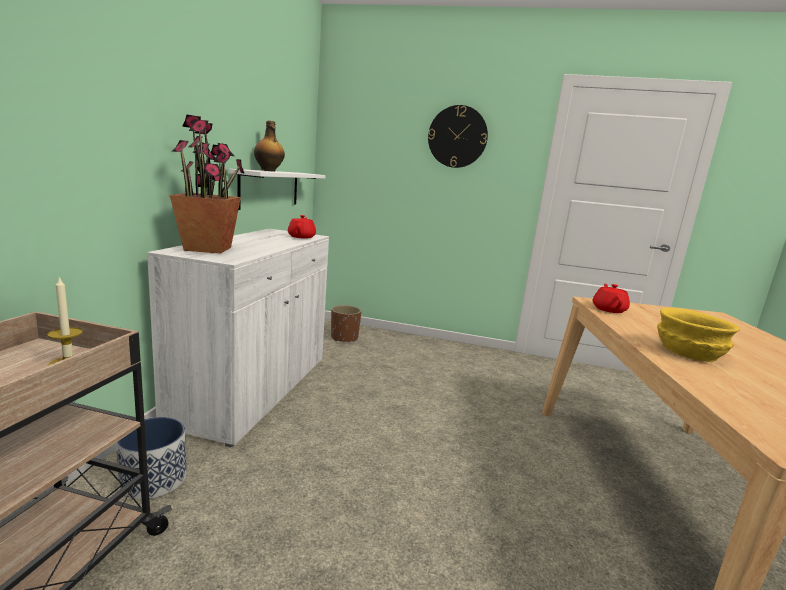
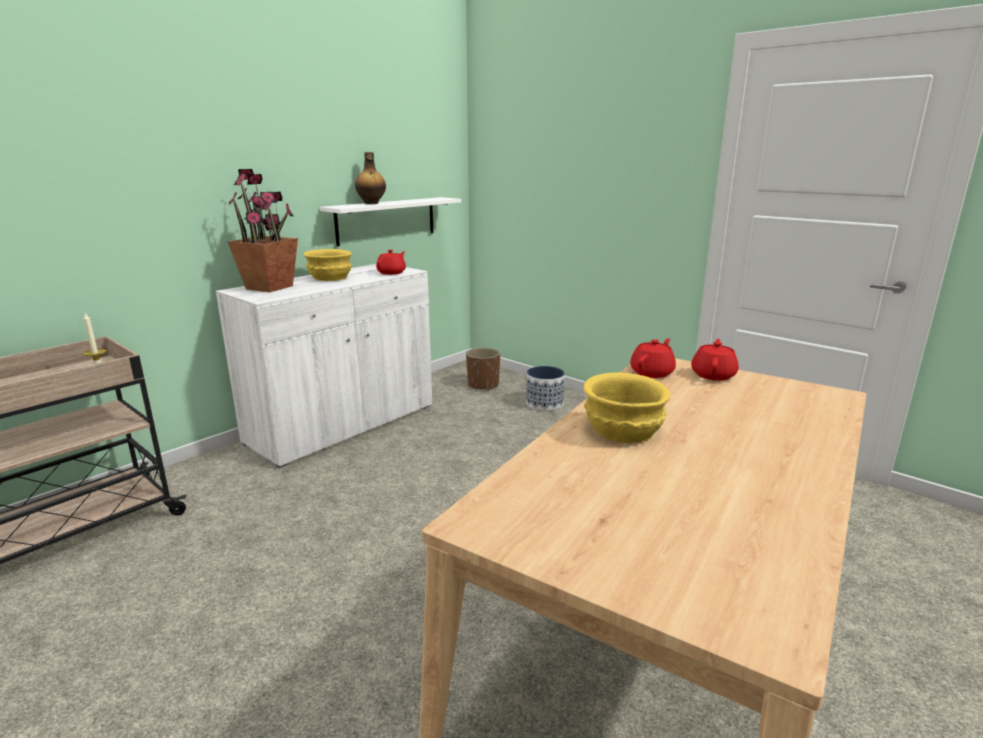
camera: 30 degrees right, 5 degrees up
planter [116,417,187,500] -> planter moved to [526,366,565,411]
wall clock [428,105,488,168] -> none
none -> yellow bowl [304,249,352,281]
none -> red teapot [691,339,739,381]

